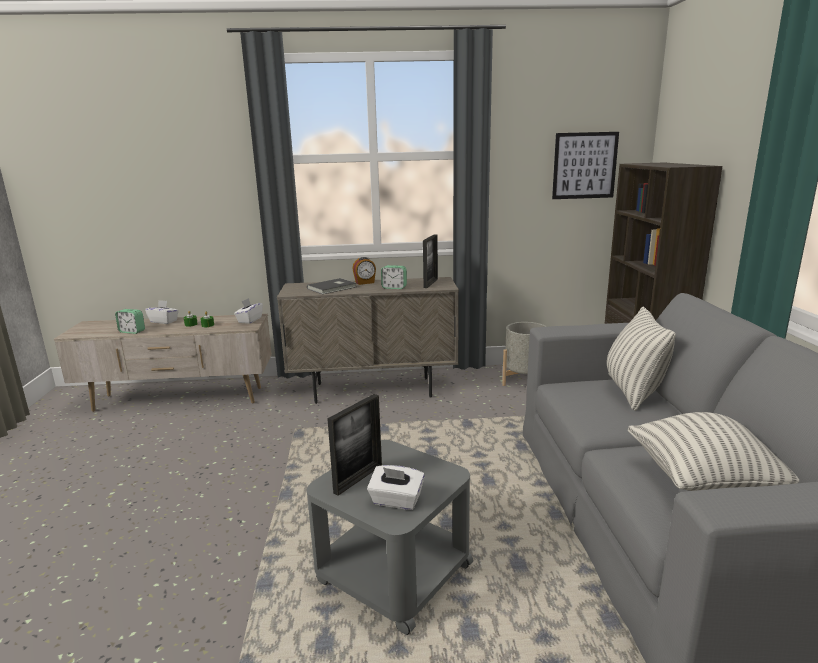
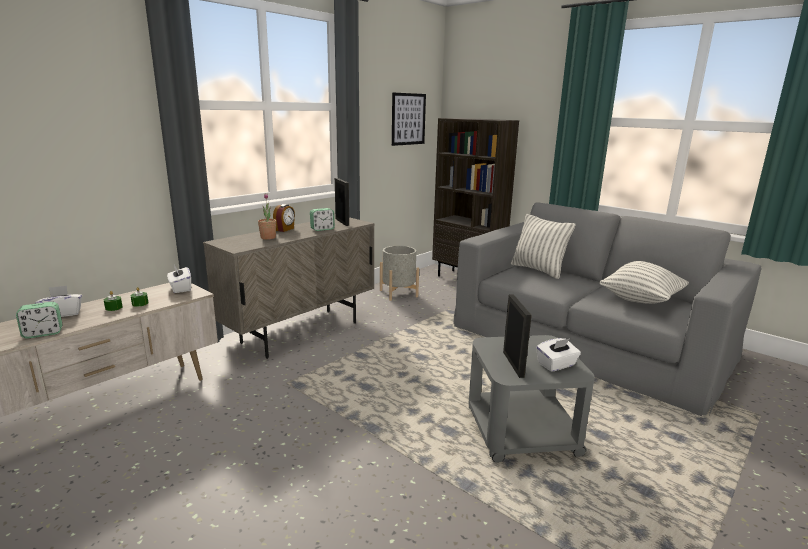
camera: 45 degrees left, 0 degrees up
grey book [307,278,356,294] -> potted plant [258,193,276,240]

